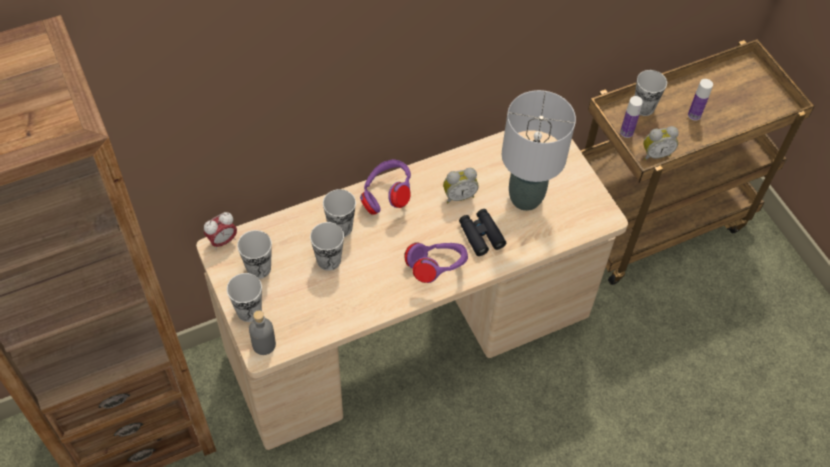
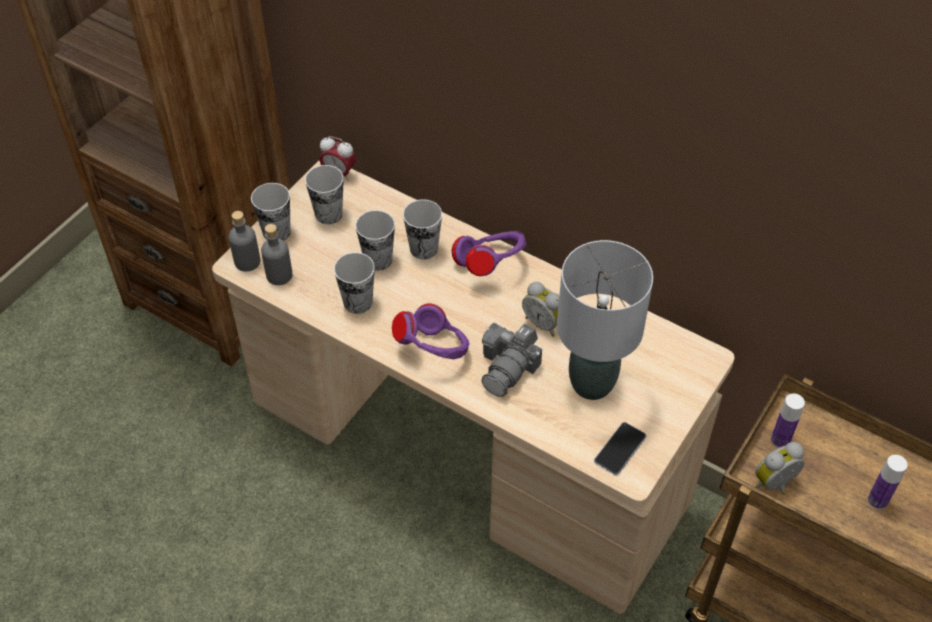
camera: 60 degrees right, 5 degrees down
black binoculars [459,209,506,256] -> camera [481,323,542,397]
cup [635,70,667,116] -> cup moved to [334,252,375,314]
alarm clock [643,126,679,160] -> alarm clock turned 105 degrees clockwise [755,442,805,495]
none -> grey bottle [261,224,293,285]
none -> phone [594,422,646,475]

